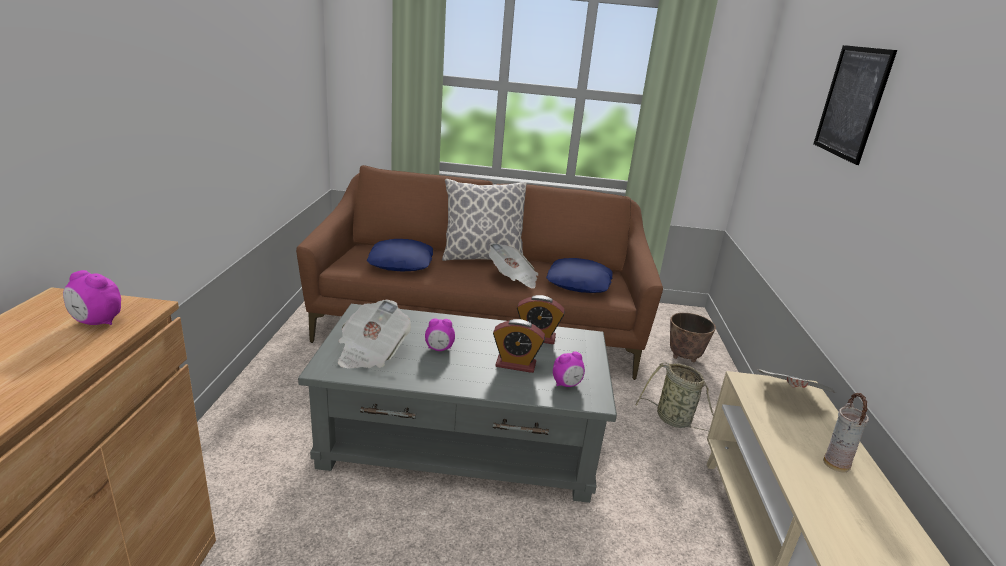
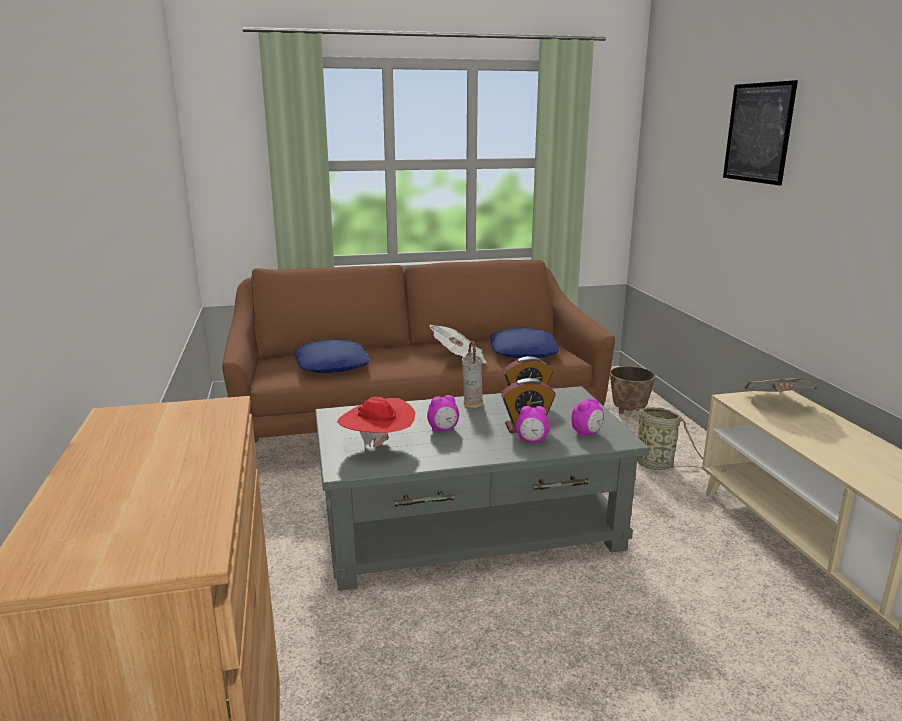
camera: 15 degrees left, 5 degrees down
alarm clock [63,270,121,325] -> alarm clock moved to [516,406,550,443]
newspaper [338,300,411,368] -> red hat [337,397,415,447]
pillow [442,179,527,261] -> none
vase [823,393,869,473] -> vase moved to [462,341,483,408]

